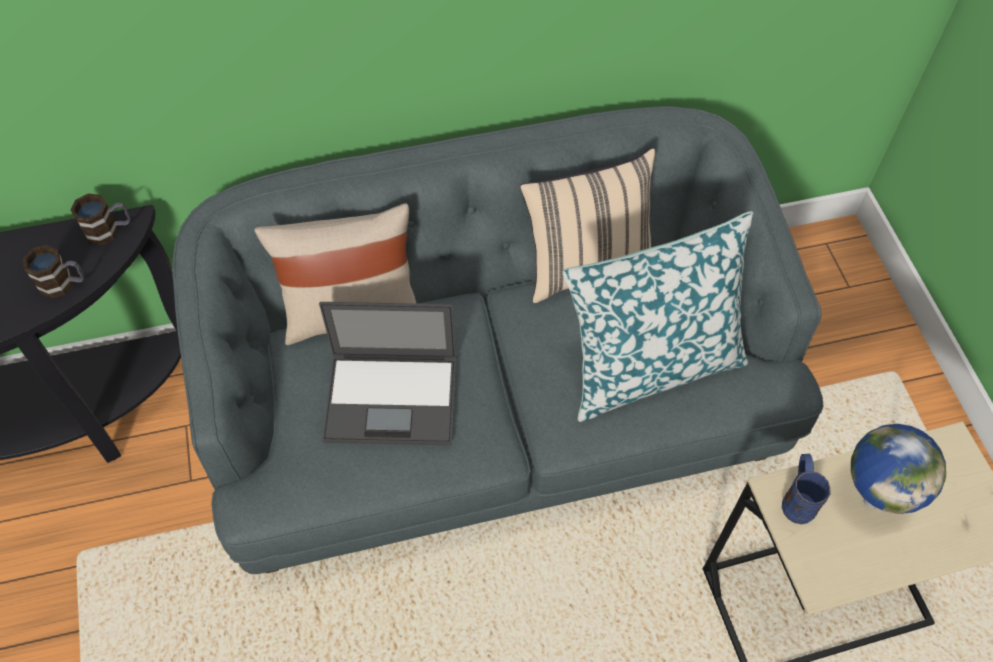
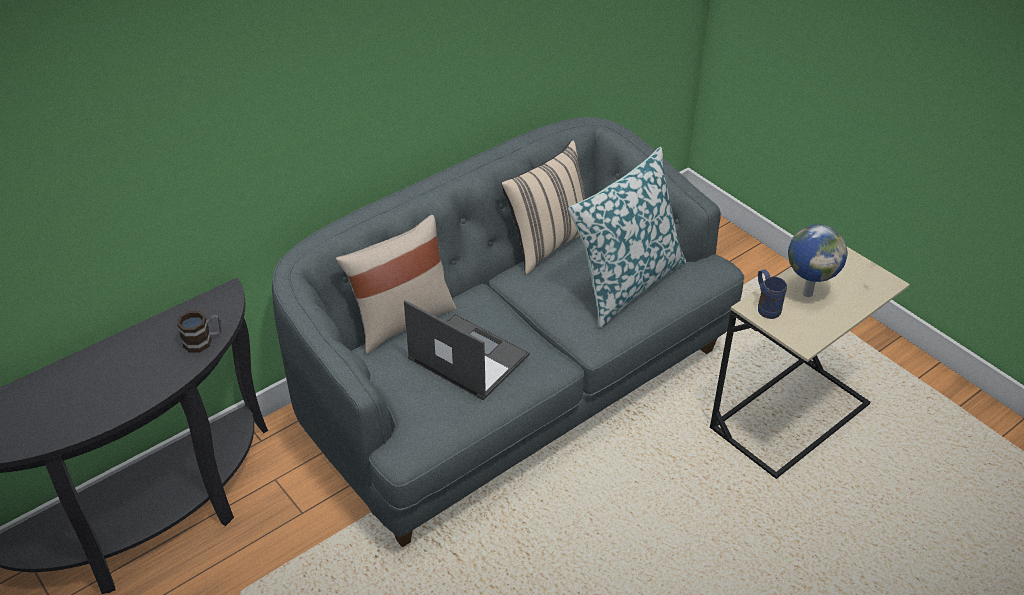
camera: 25 degrees left, 15 degrees down
mug [70,193,131,245] -> none
laptop [319,302,456,446] -> laptop turned 120 degrees counterclockwise [404,300,530,400]

